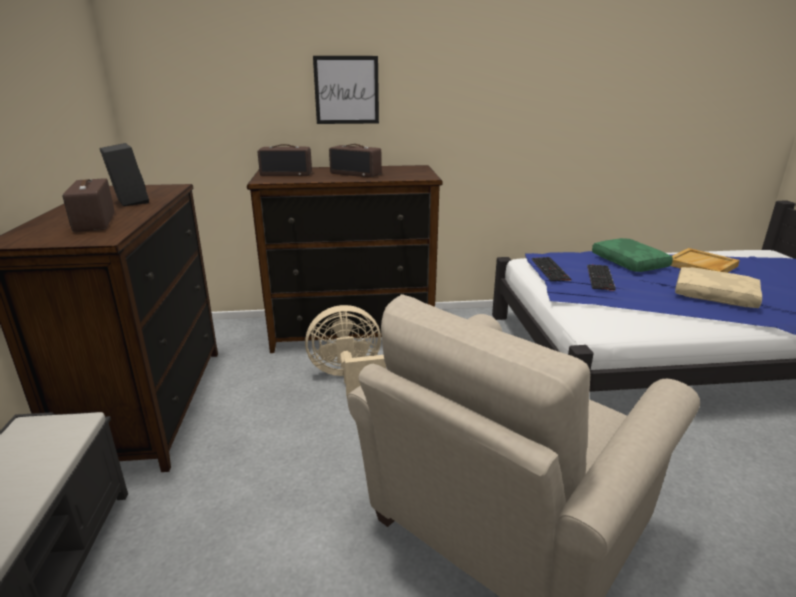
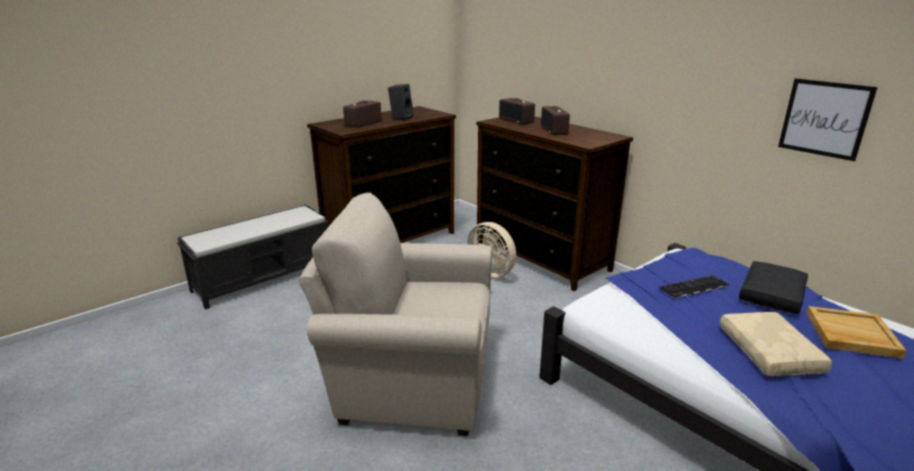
camera: 55 degrees right, 0 degrees up
picture [313,56,379,124] -> picture moved to [778,78,878,161]
keyboard [531,257,571,281] -> none
green pillow [592,238,673,272] -> black pillow [739,261,808,314]

